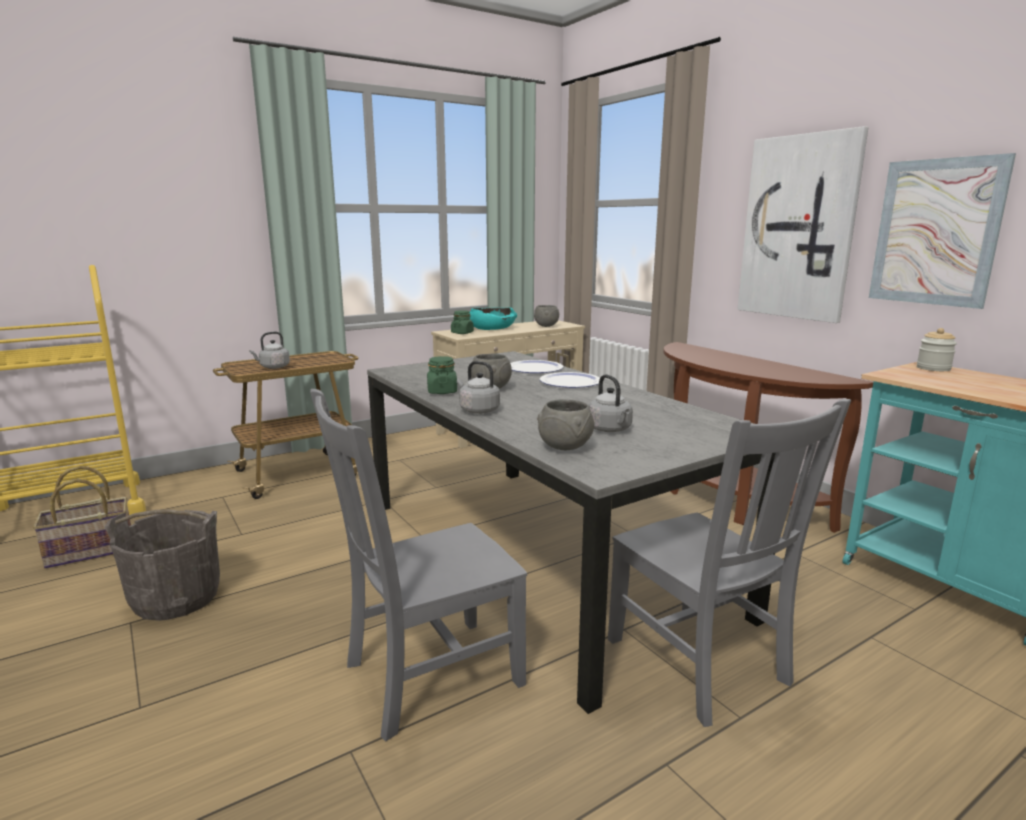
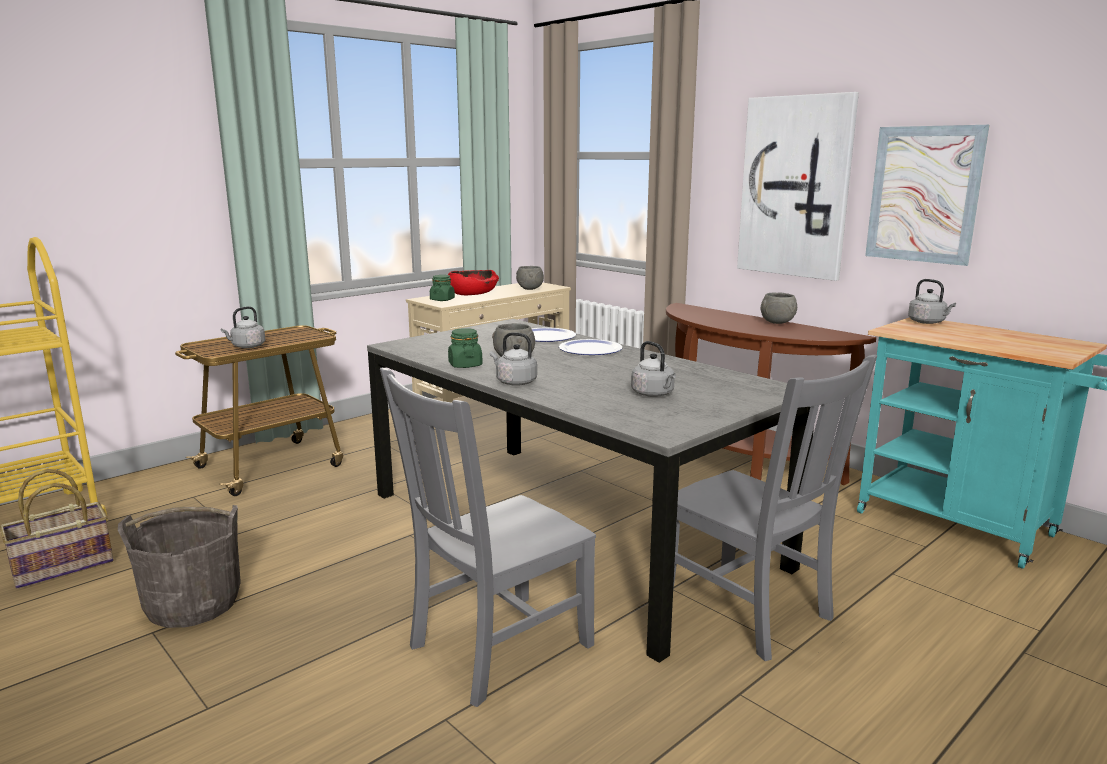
camera: 10 degrees left, 0 degrees up
turquoise bowl [470,308,517,330] -> red bowl [448,270,499,295]
grey bowl [537,399,594,450] -> grey bowl moved to [760,293,797,324]
jar [917,328,957,371] -> grey kettle [908,279,956,324]

